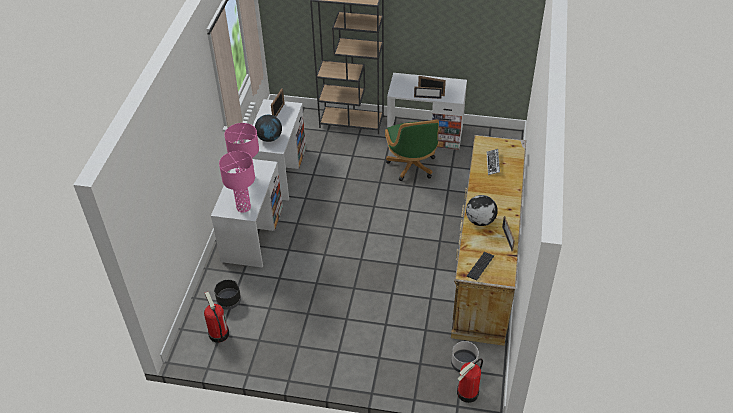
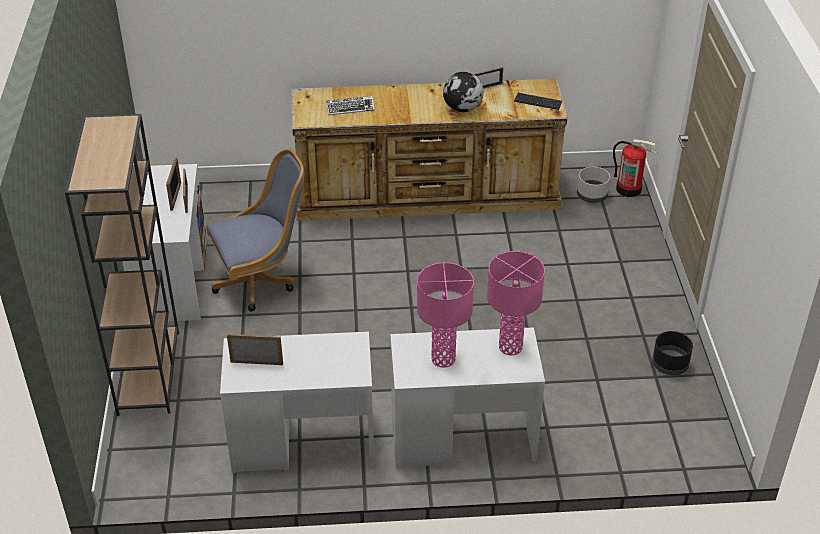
camera: 105 degrees left, 5 degrees down
fire extinguisher [204,292,229,343] -> none
black planter [214,280,241,309] -> black planter moved to [652,331,693,375]
globe [255,115,282,142] -> none
green office chair [385,119,439,181] -> blue office chair [207,149,304,311]

